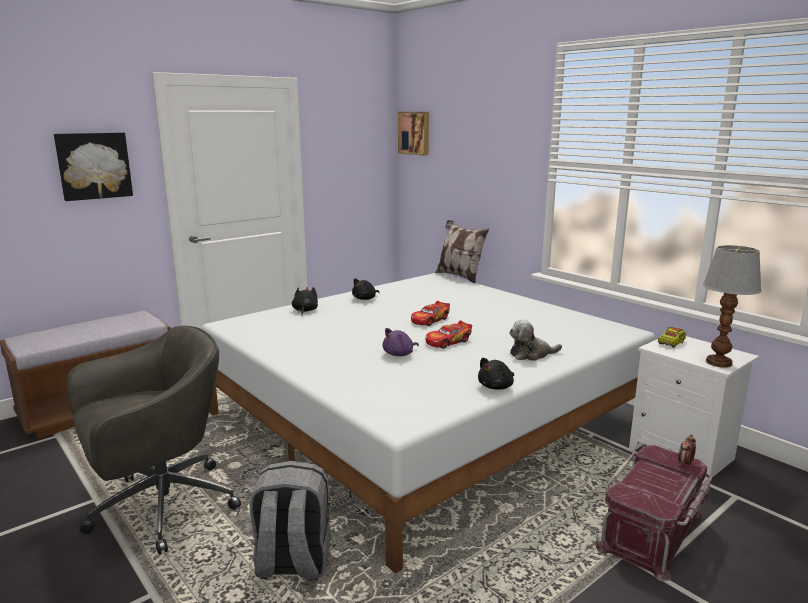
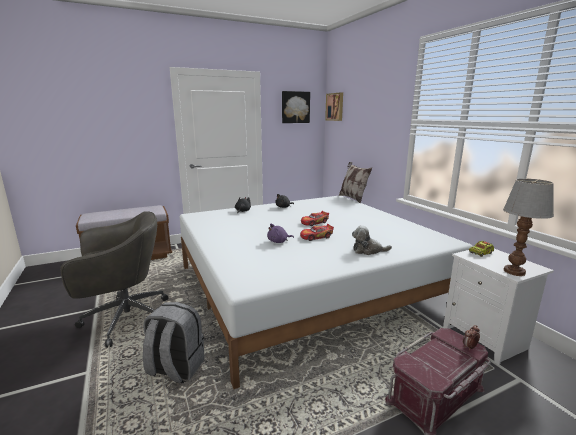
camera: 15 degrees right, 0 degrees up
picture [54,132,133,201] -> picture moved to [282,91,310,123]
black plush toy [478,358,514,390] -> none

